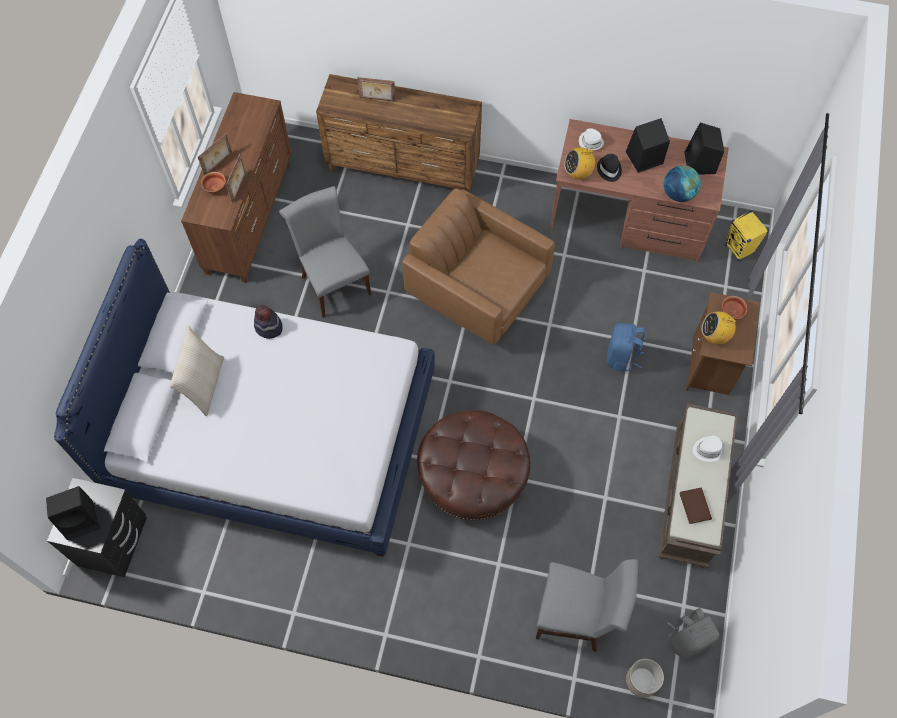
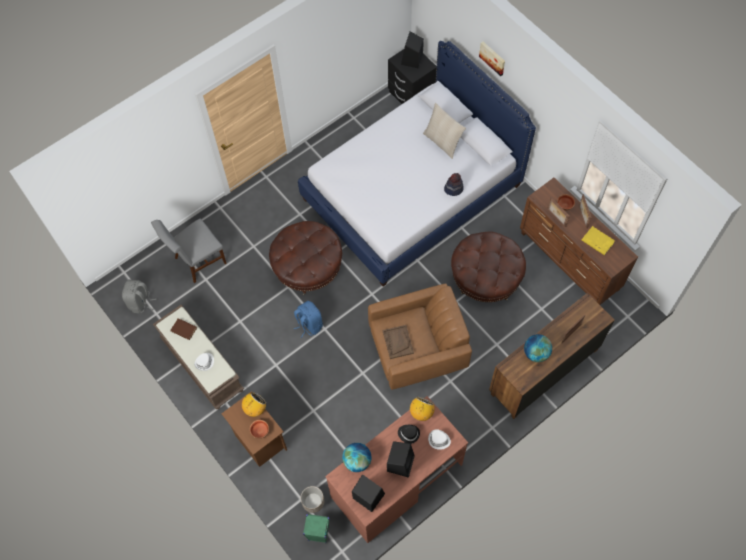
camera: 130 degrees right, 0 degrees up
grey chair [279,186,372,318] -> brown ottoman [451,232,526,302]
blue backpack [607,323,645,372] -> blue backpack moved to [294,301,323,338]
planter [626,659,664,698] -> planter moved to [301,486,324,513]
yellow speaker [725,210,769,261] -> green speaker [303,514,330,543]
none -> brown tray [383,325,414,359]
none -> picture [479,41,505,76]
none -> globe [524,334,552,362]
none -> yellow book [582,226,615,255]

